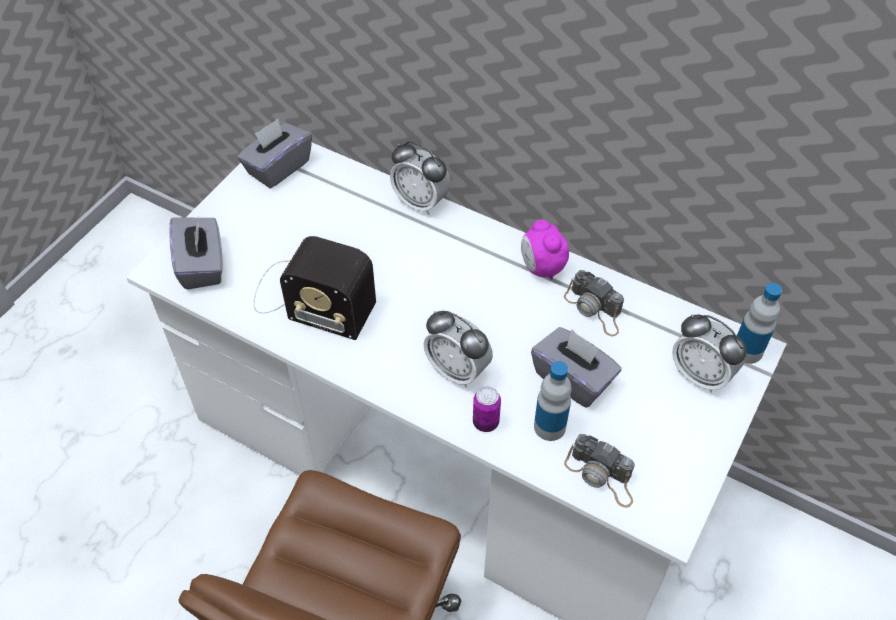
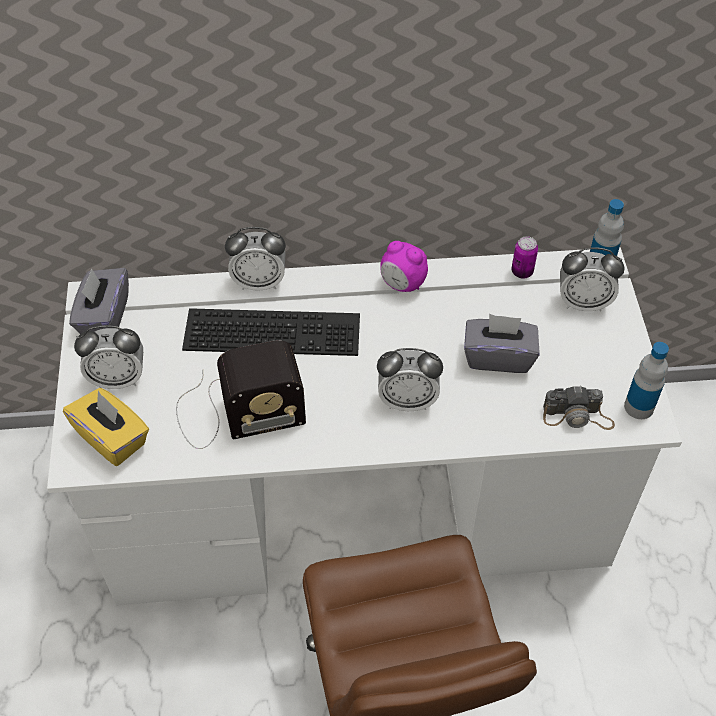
camera: 35 degrees left, 0 degrees up
grey tissue box [169,217,223,290] -> yellow tissue box [63,388,149,466]
can [473,386,501,432] -> can moved to [511,236,538,278]
bottle [534,361,572,441] -> bottle moved to [624,342,669,419]
camera [564,270,624,336] -> none
none -> alarm clock [74,325,143,389]
none -> keyboard [182,308,360,356]

